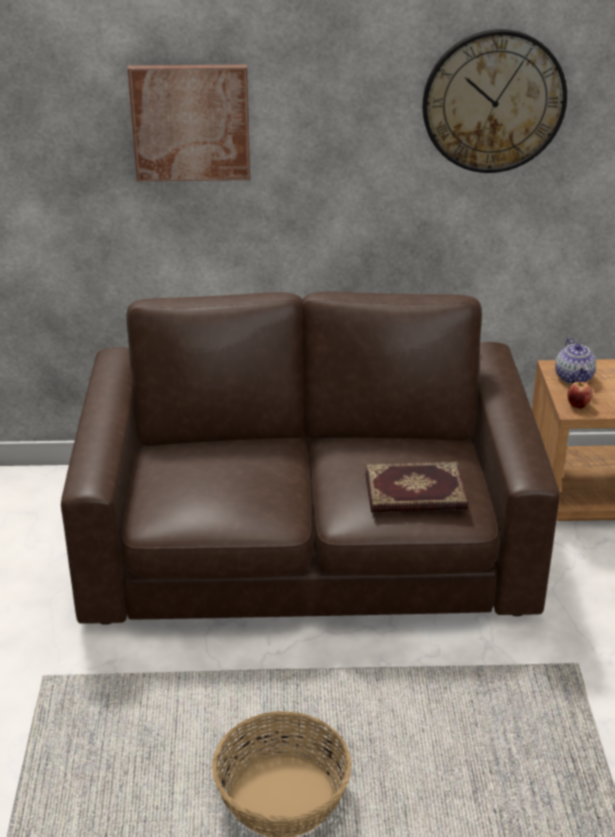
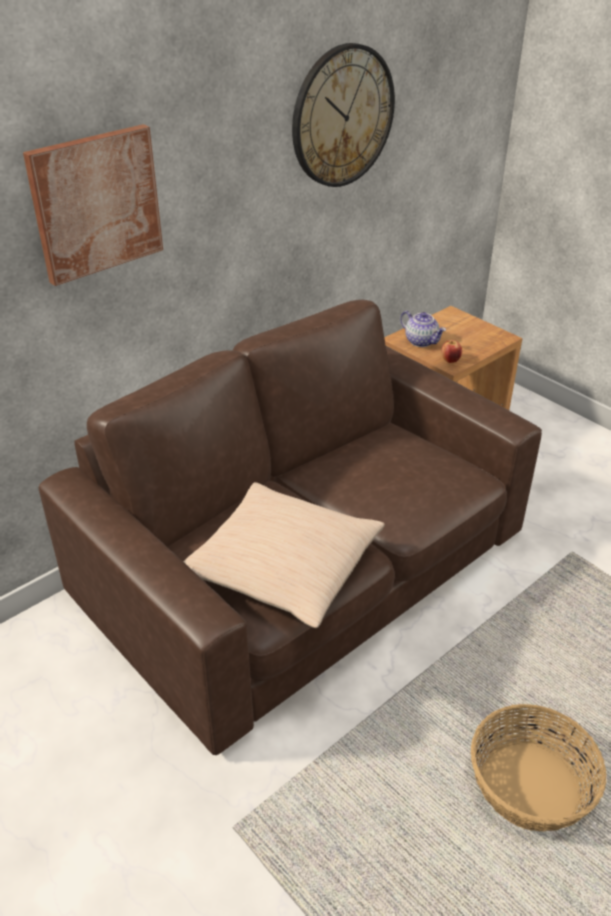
camera: 40 degrees left, 5 degrees up
book [365,462,468,512] -> none
none -> beige pillow [183,482,385,628]

